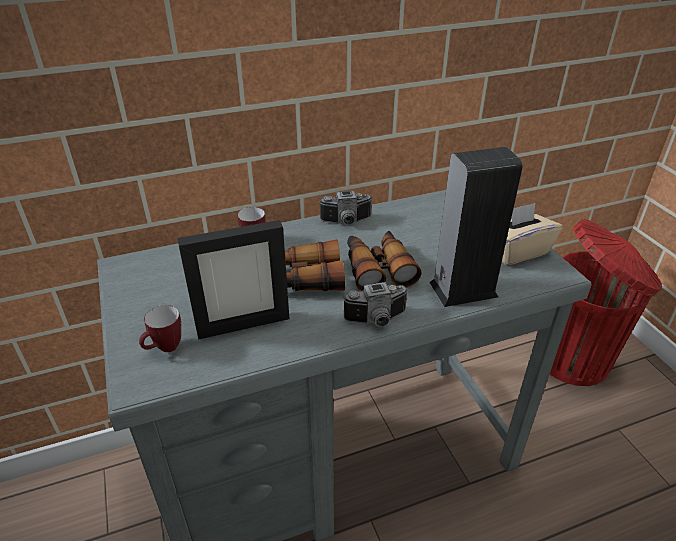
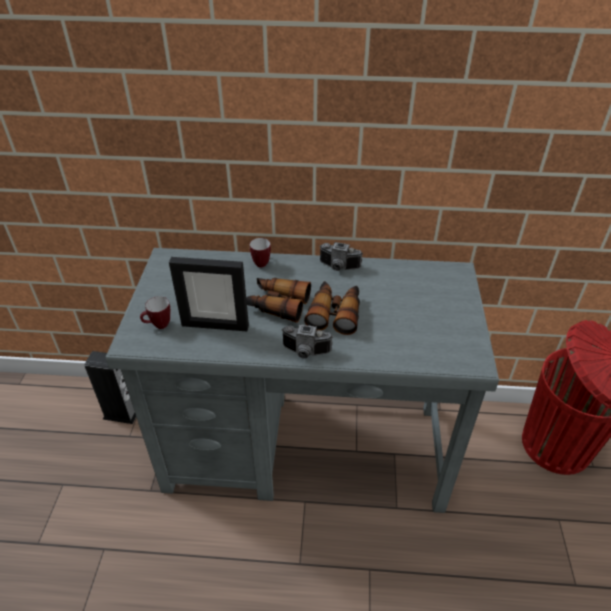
camera: 25 degrees right, 5 degrees up
speaker [429,147,523,307] -> speaker moved to [85,351,136,424]
beige tissue box [502,203,562,265] -> none

